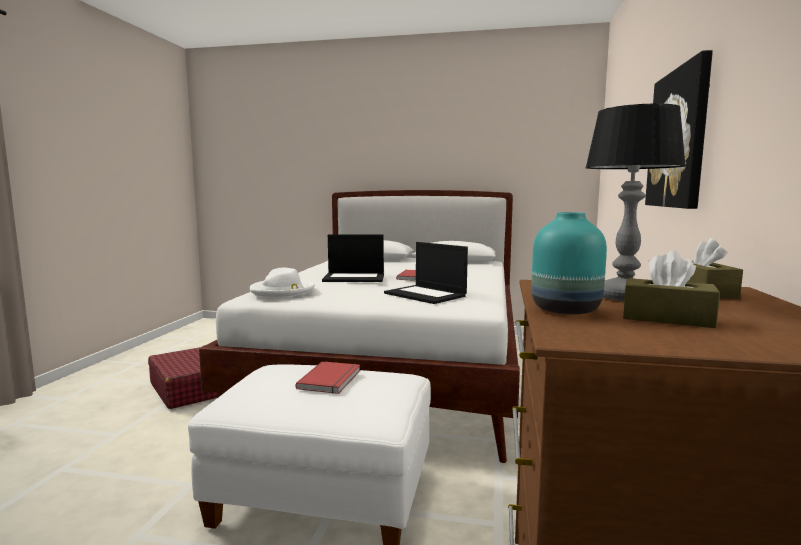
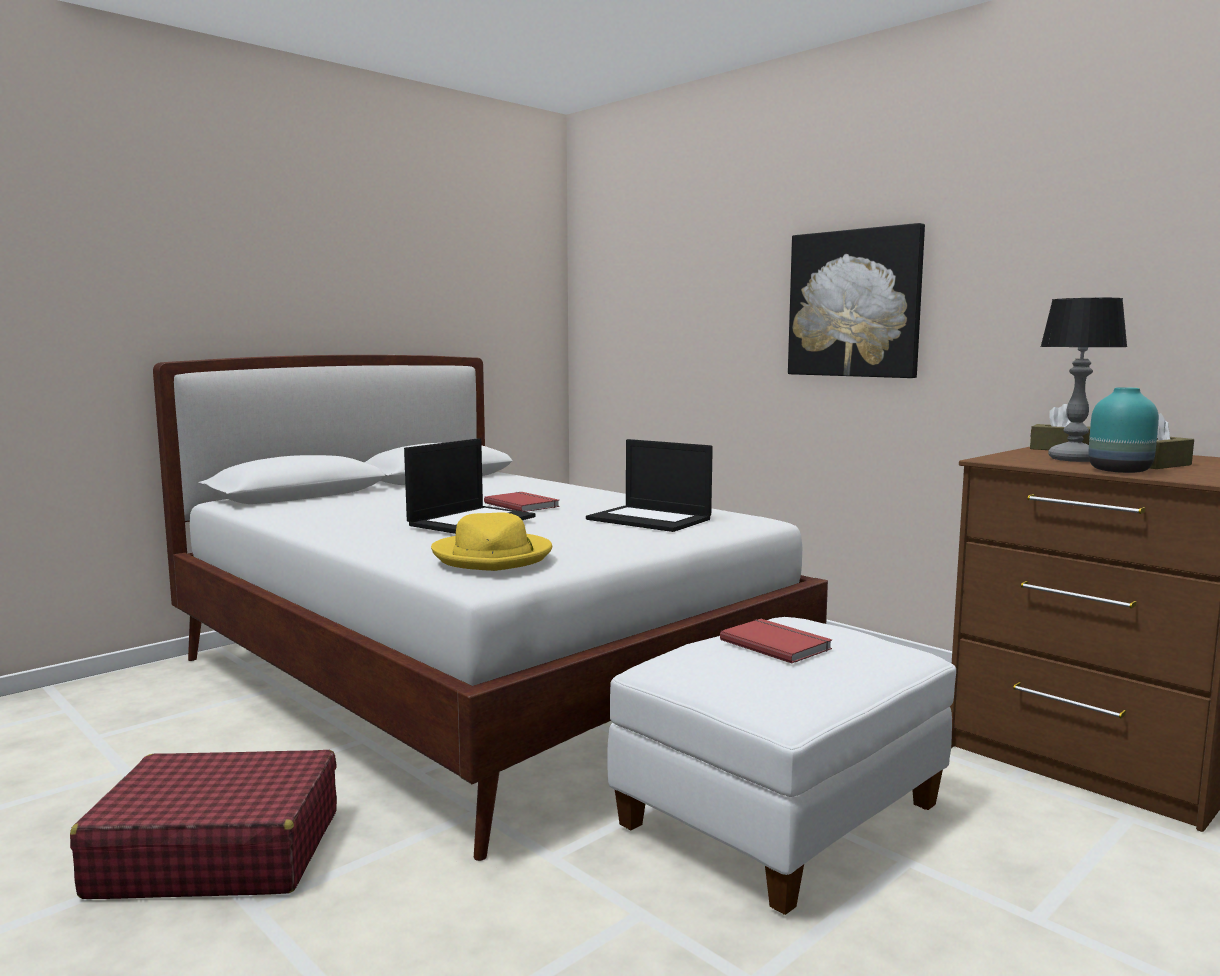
camera: 55 degrees left, 0 degrees up
white hat [250,268,315,297] -> yellow hat [431,512,552,571]
laptop [384,242,468,304] -> laptop turned 45 degrees clockwise [586,439,713,532]

